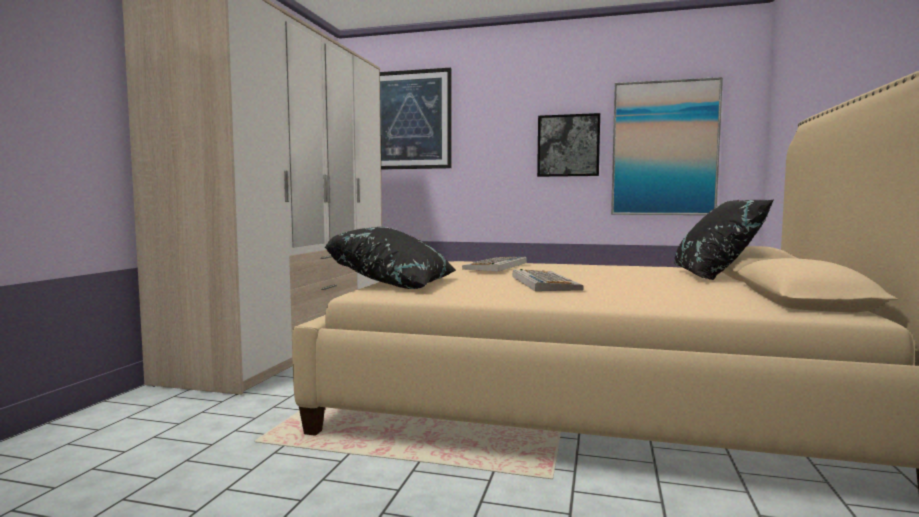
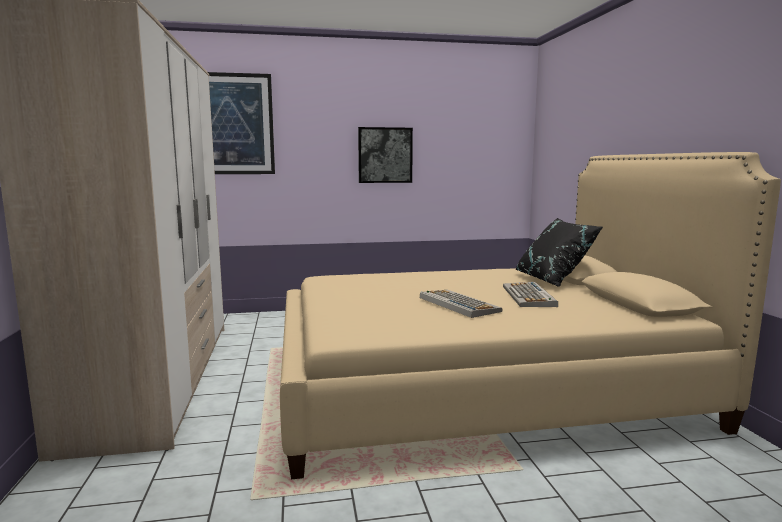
camera: 25 degrees left, 5 degrees up
black pillow [325,227,456,289] -> none
keyboard [462,257,527,271] -> keyboard moved to [503,282,558,307]
picture [611,77,723,215] -> none

